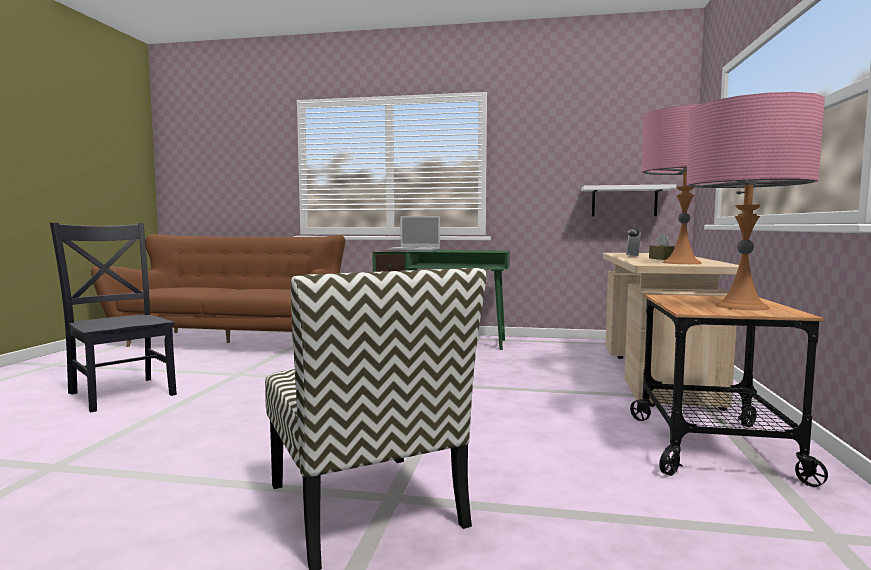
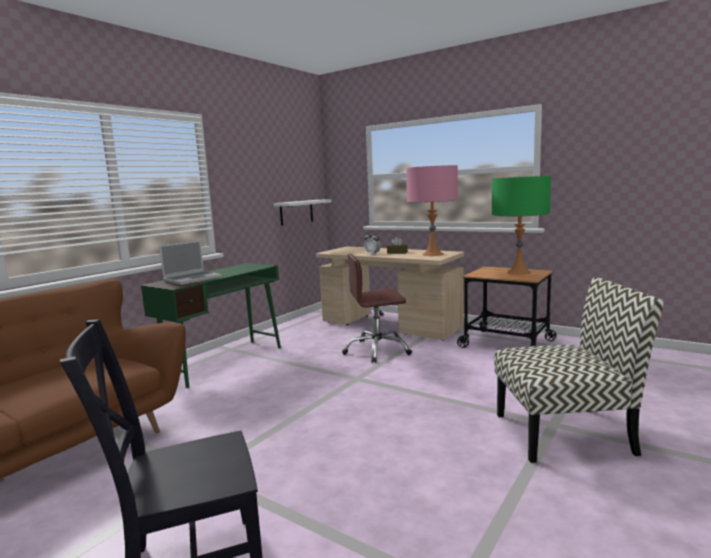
camera: 65 degrees left, 5 degrees up
pink table lamp [686,92,825,310] -> green table lamp [492,176,551,275]
none -> brown office chair [342,253,412,363]

